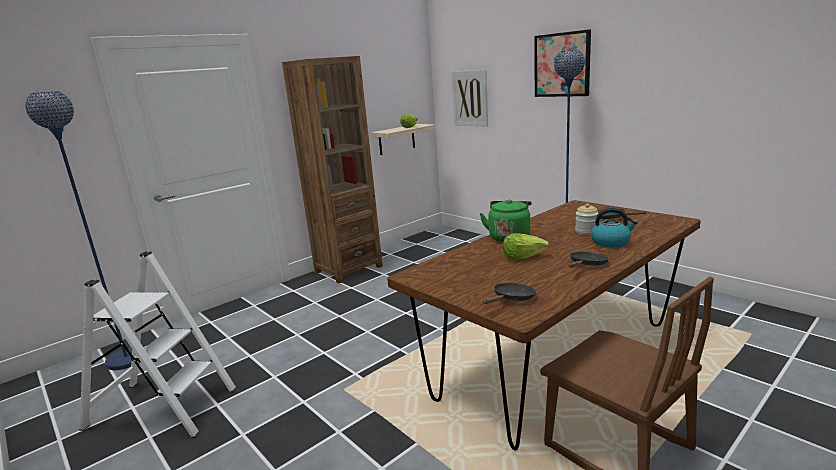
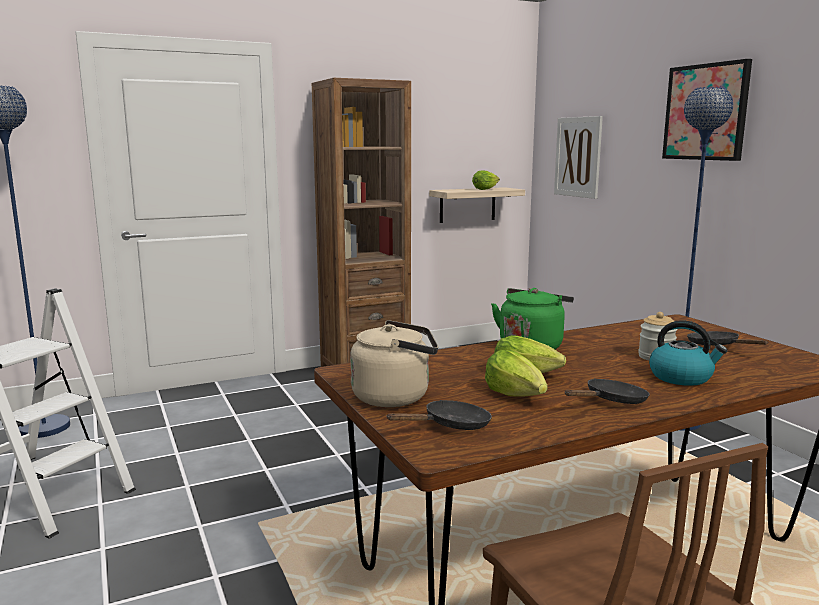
camera: 15 degrees right, 5 degrees down
none -> beige kettle [350,320,438,407]
none -> lettuce [485,350,548,397]

